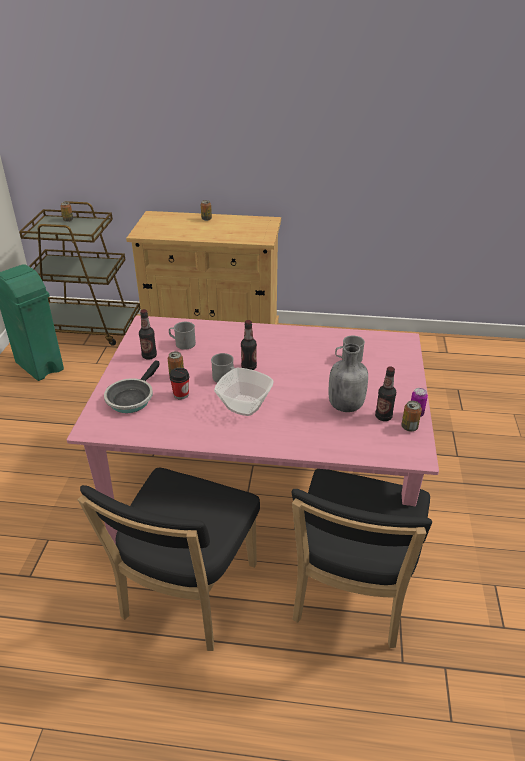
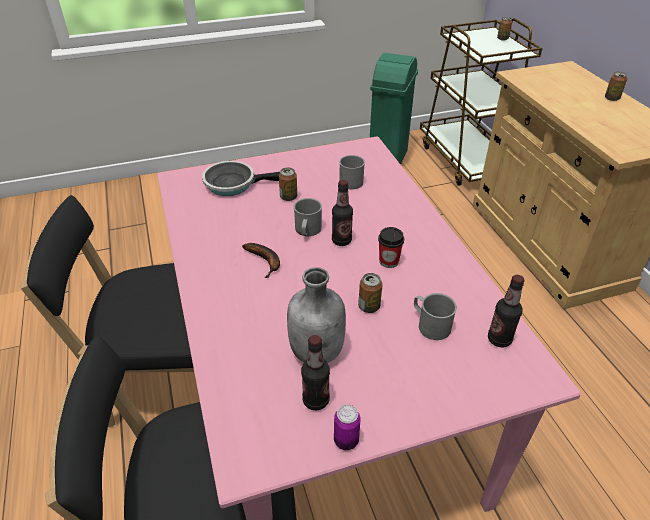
camera: 65 degrees right, 5 degrees up
bottle [139,309,157,360] -> bottle moved to [488,275,525,348]
cup [169,368,190,399] -> cup moved to [378,227,404,268]
bowl [214,368,274,416] -> banana [242,243,280,278]
can [401,401,422,431] -> can moved to [358,273,383,313]

